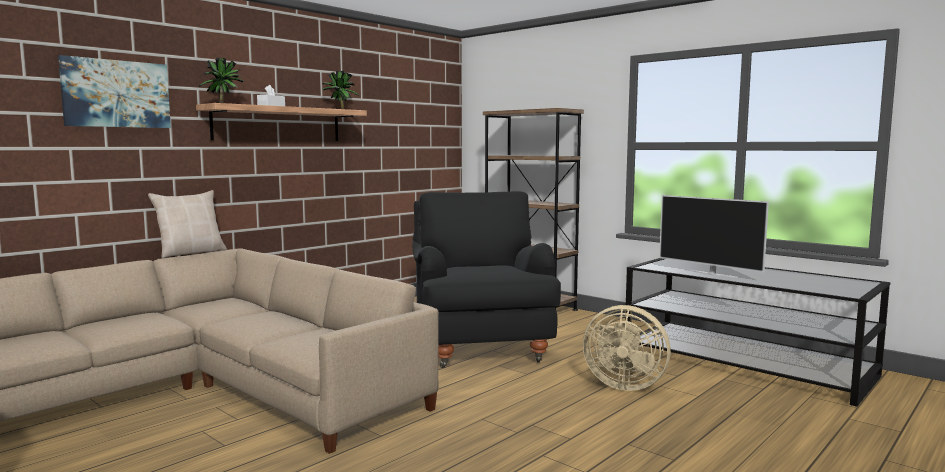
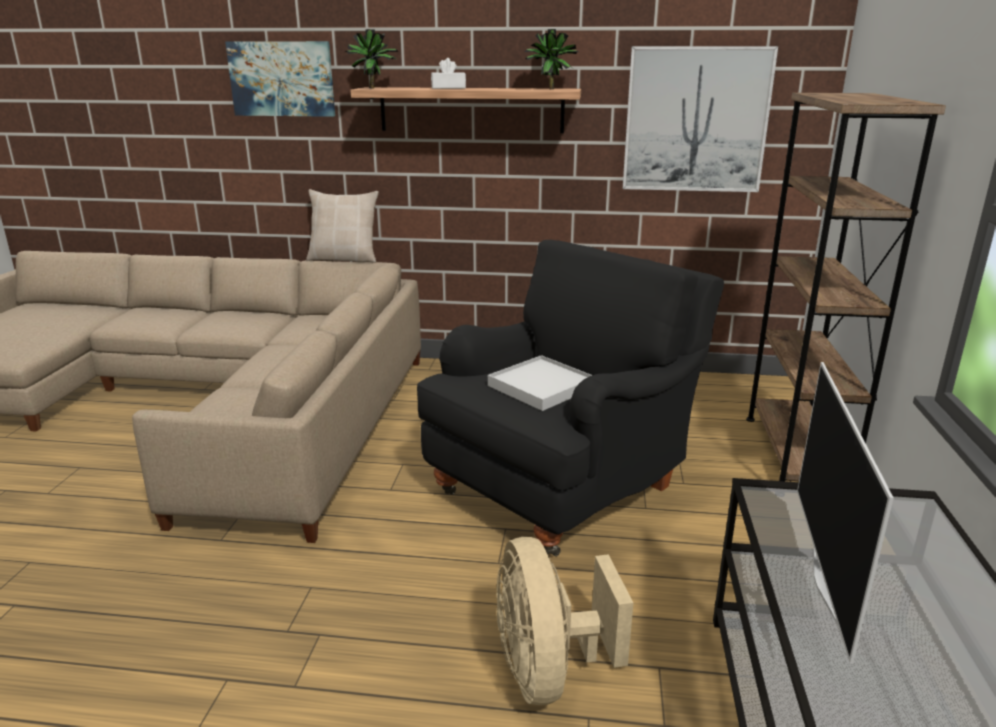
camera: 55 degrees right, 15 degrees up
none -> white tray [488,355,592,411]
none -> picture [623,46,778,192]

